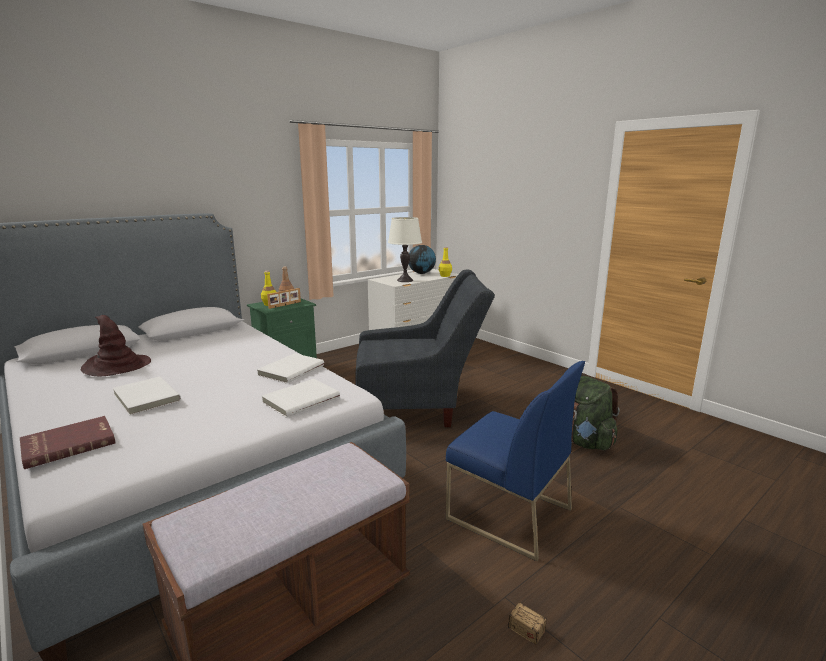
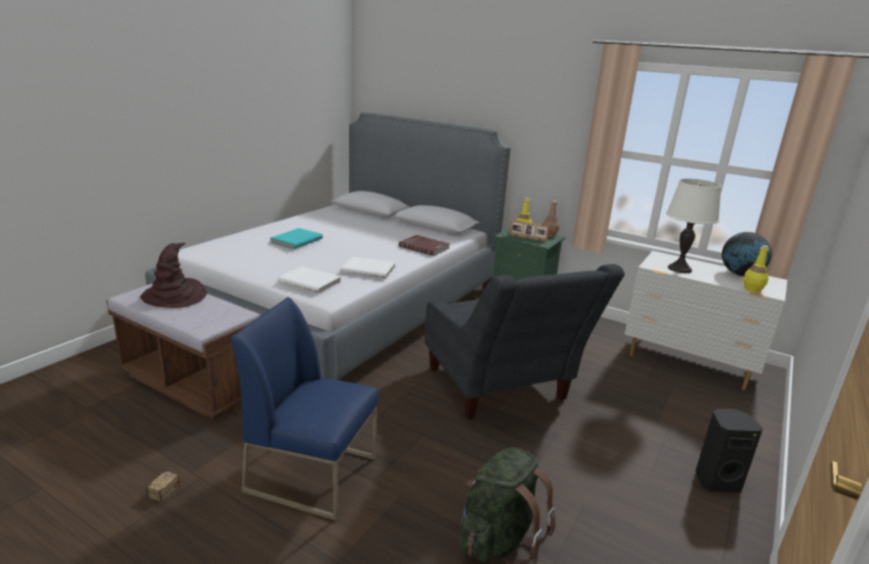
camera: 70 degrees right, 5 degrees up
red book [20,416,116,469] -> red book moved to [399,235,450,256]
brown hat [81,315,151,376] -> brown hat moved to [140,243,207,308]
white book [113,377,181,415] -> turquoise book [270,228,323,249]
blue chair [446,361,585,561] -> blue chair turned 90 degrees clockwise [232,297,379,521]
none -> black speaker [696,409,763,493]

